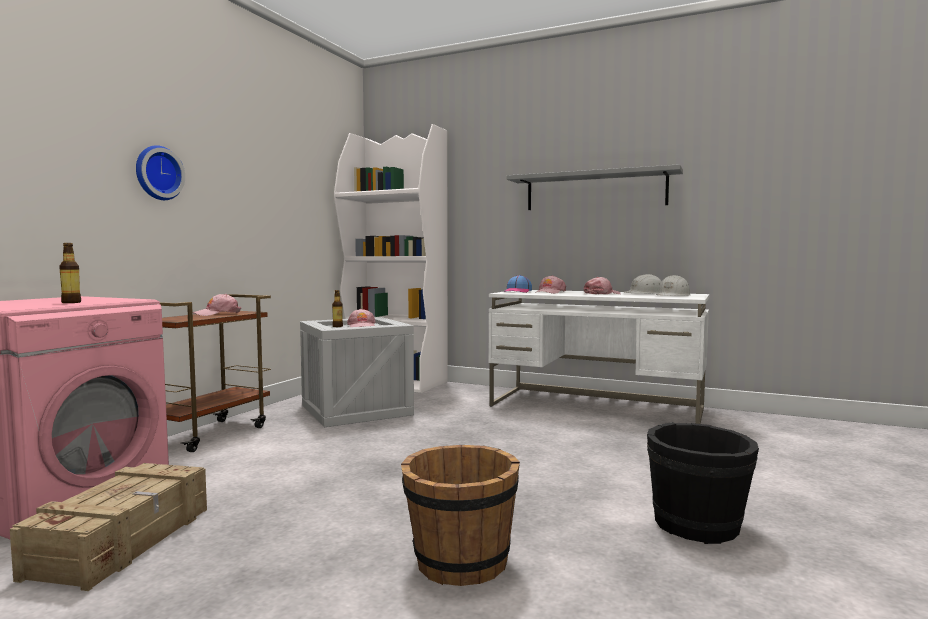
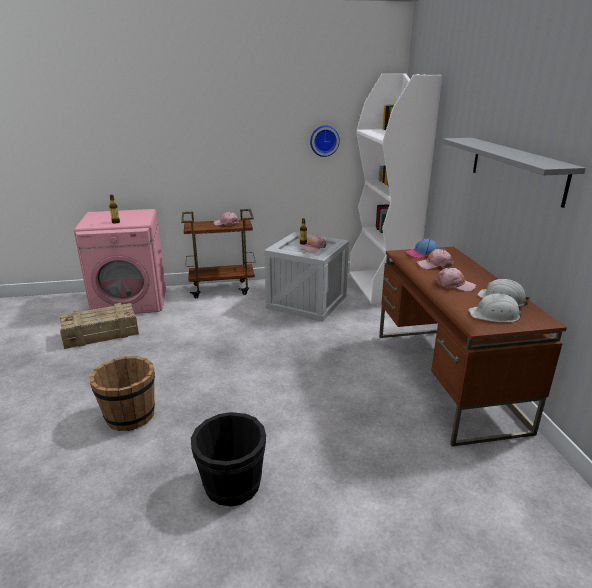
camera: 55 degrees right, 20 degrees up
wall clock [136,145,185,200] -> wall clock moved to [310,125,340,157]
white desk [489,290,709,424] -> brown desk [379,247,567,447]

